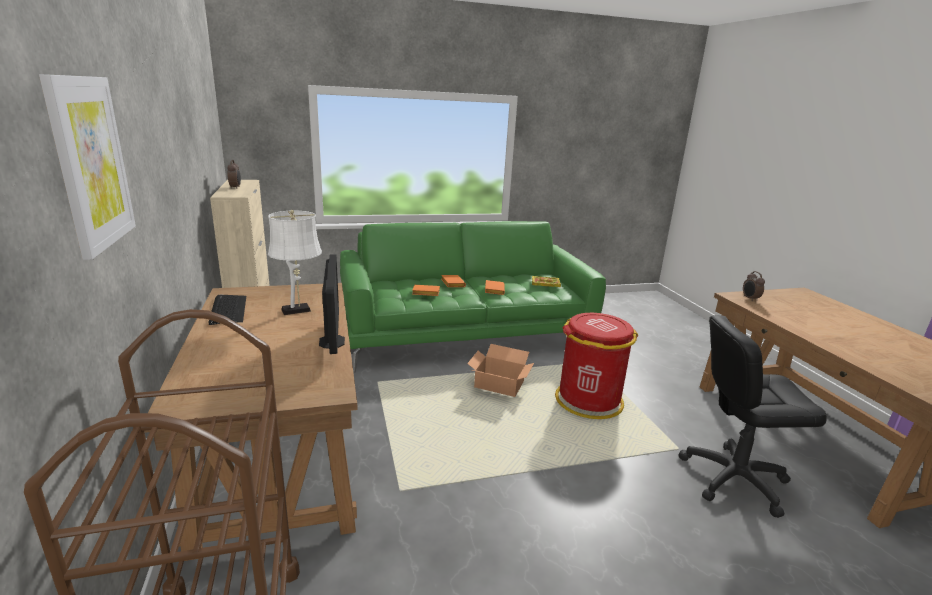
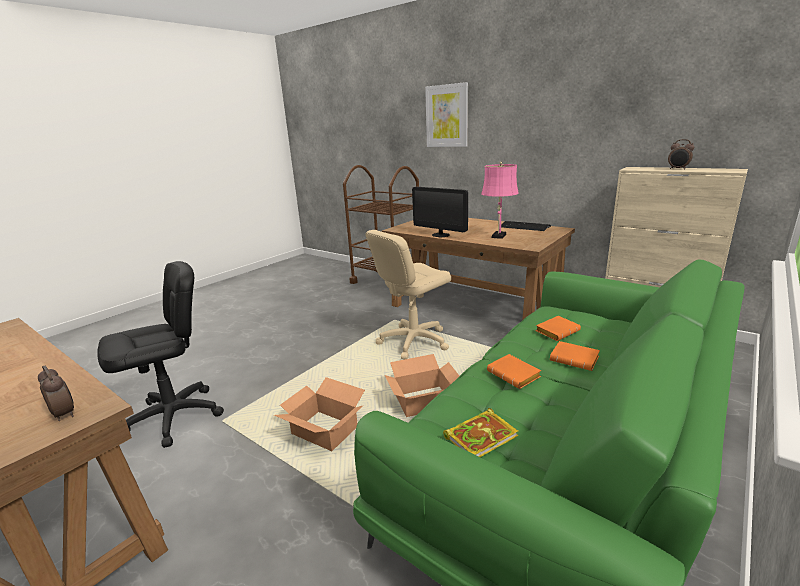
camera: 145 degrees right, 0 degrees up
white table lamp [268,210,322,315] -> pink table lamp [481,162,519,239]
red trash can [555,313,638,419] -> cardboard box [274,377,365,451]
none -> beige office chair [365,230,451,359]

